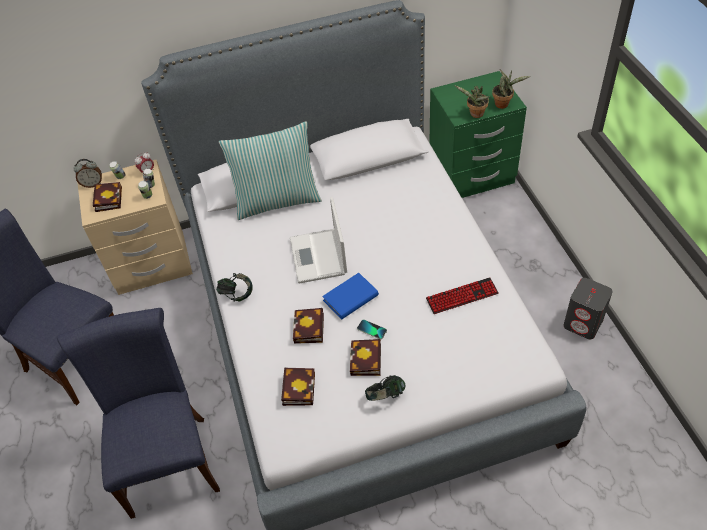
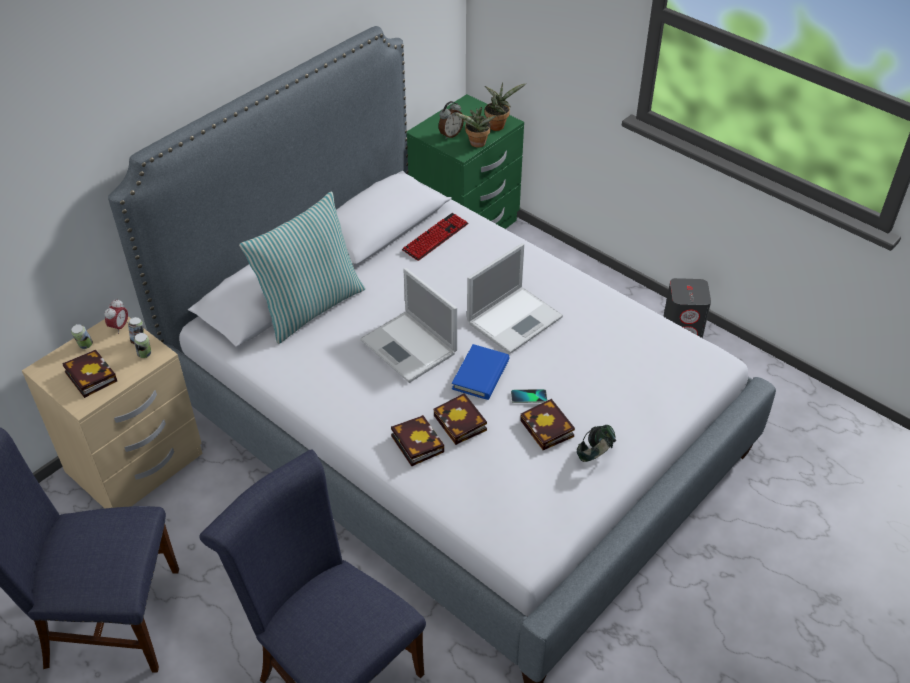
camera: 35 degrees left, 5 degrees down
alarm clock [74,159,102,188] -> alarm clock moved to [439,101,464,139]
headphones [216,273,253,302] -> none
book [281,368,315,406] -> book moved to [391,415,444,466]
keyboard [426,277,498,314] -> keyboard moved to [402,213,468,261]
none -> laptop [467,243,563,354]

